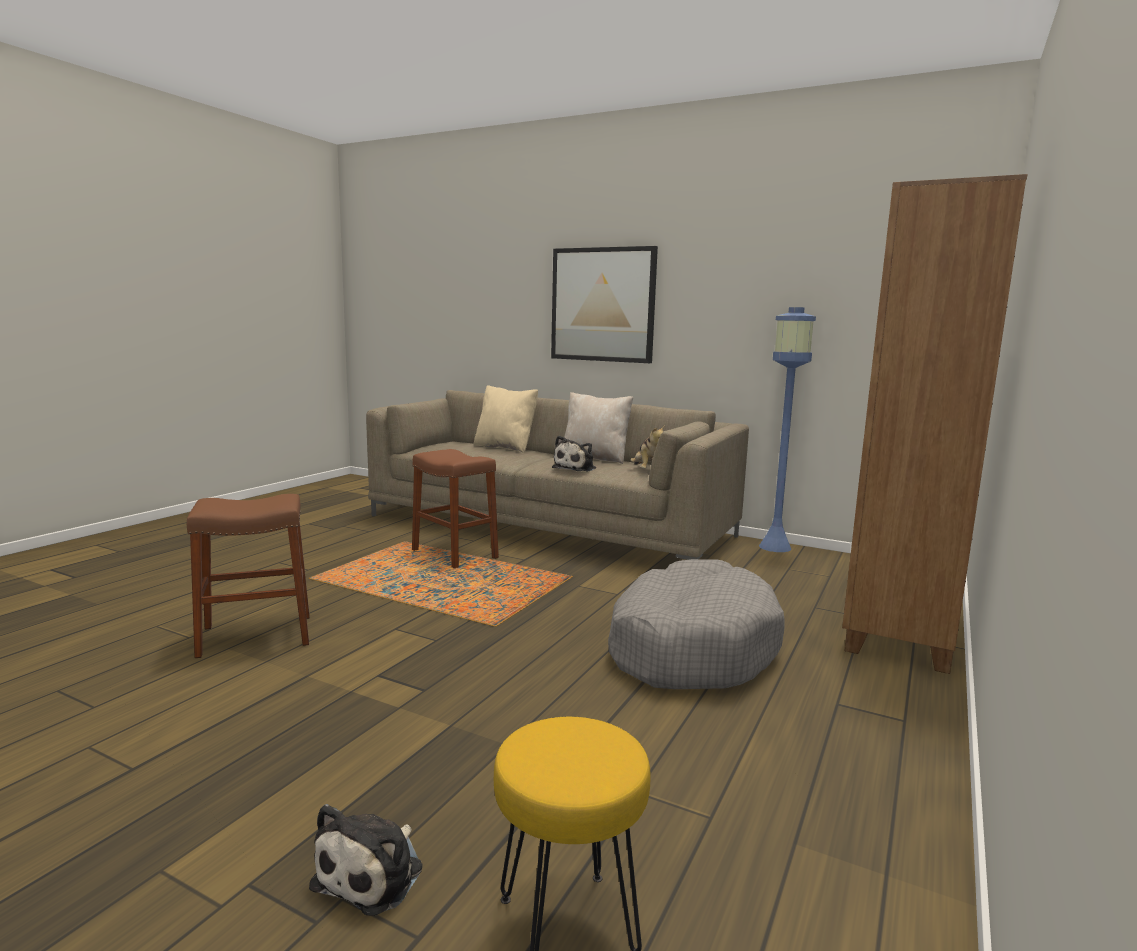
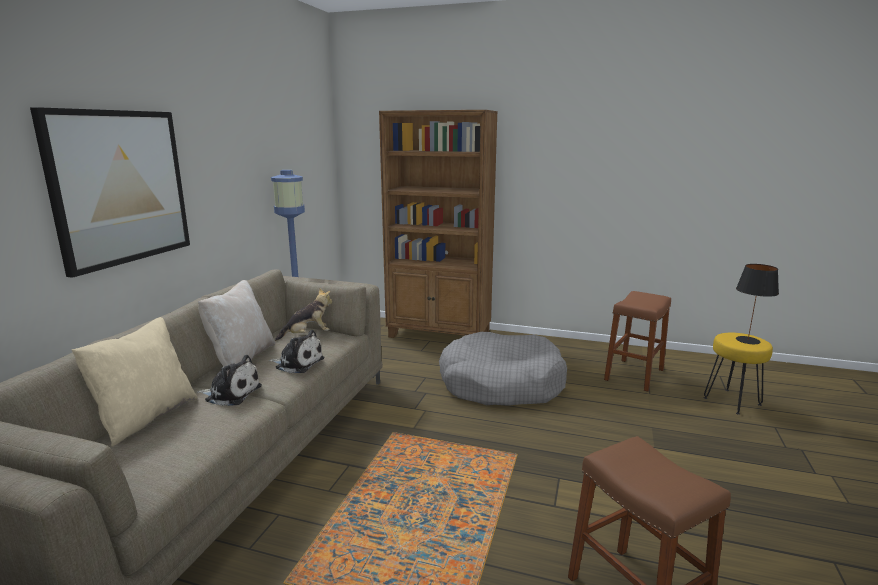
camera: 100 degrees left, 5 degrees up
plush toy [309,804,423,916] -> plush toy moved to [197,355,262,406]
brown stool [412,449,499,568] -> brown stool moved to [604,291,671,392]
none -> black table lamp [736,264,779,344]

